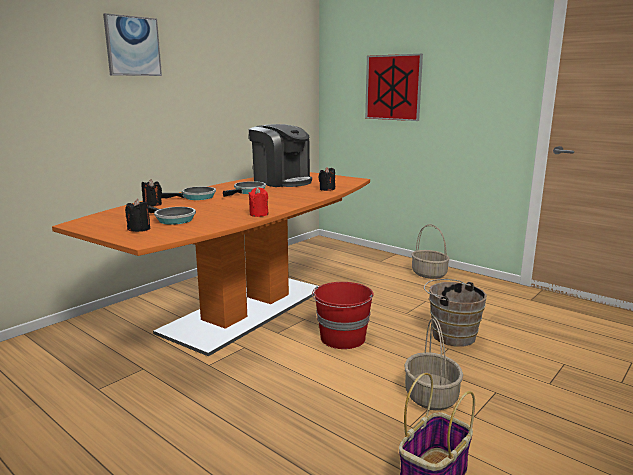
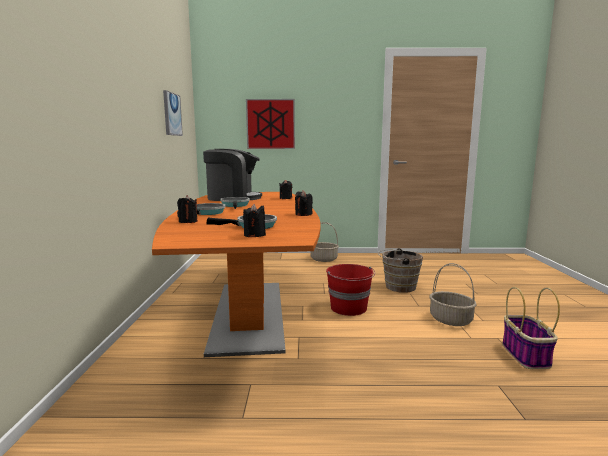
camera: 40 degrees left, 5 degrees down
picture [103,13,162,76] -> picture moved to [163,90,183,136]
red candle [248,187,269,217] -> black candle [295,190,313,216]

